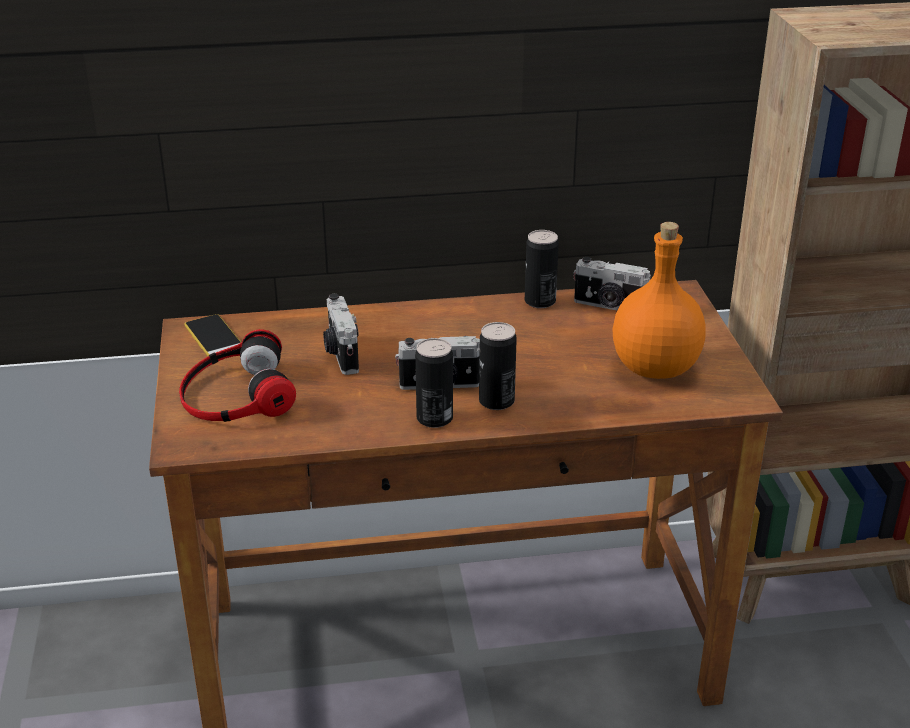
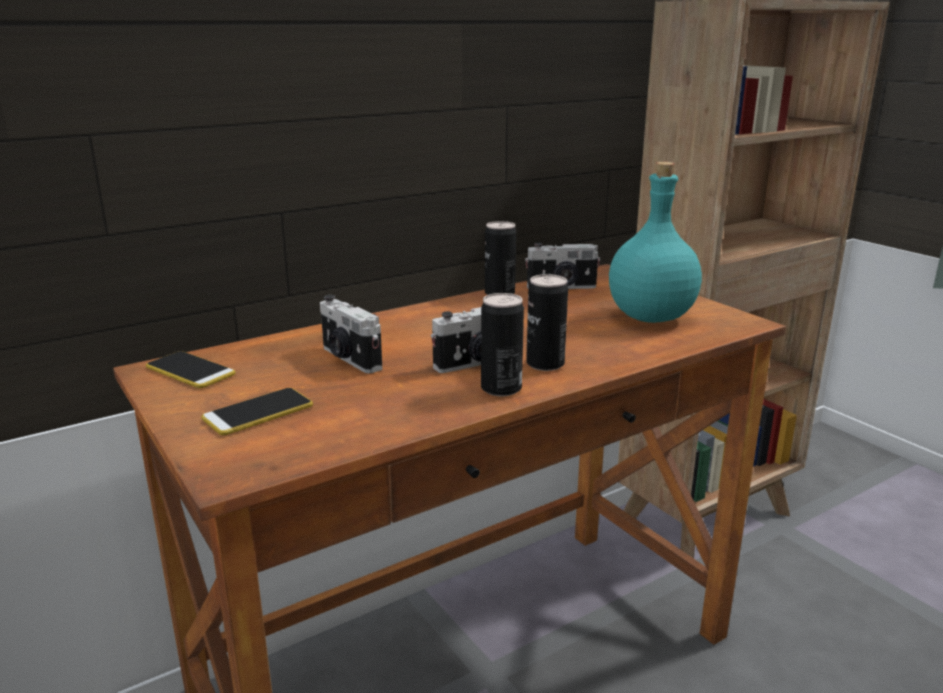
camera: 25 degrees left, 10 degrees down
headphones [179,329,296,422] -> phone [201,388,313,435]
orange bottle [612,222,706,379] -> turquoise bottle [609,162,702,323]

